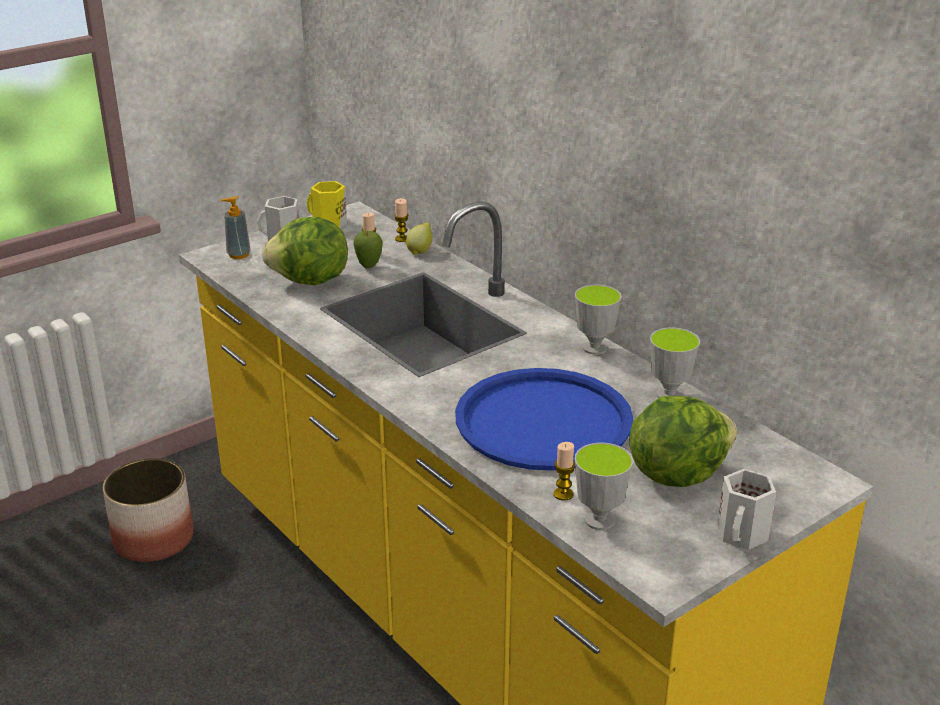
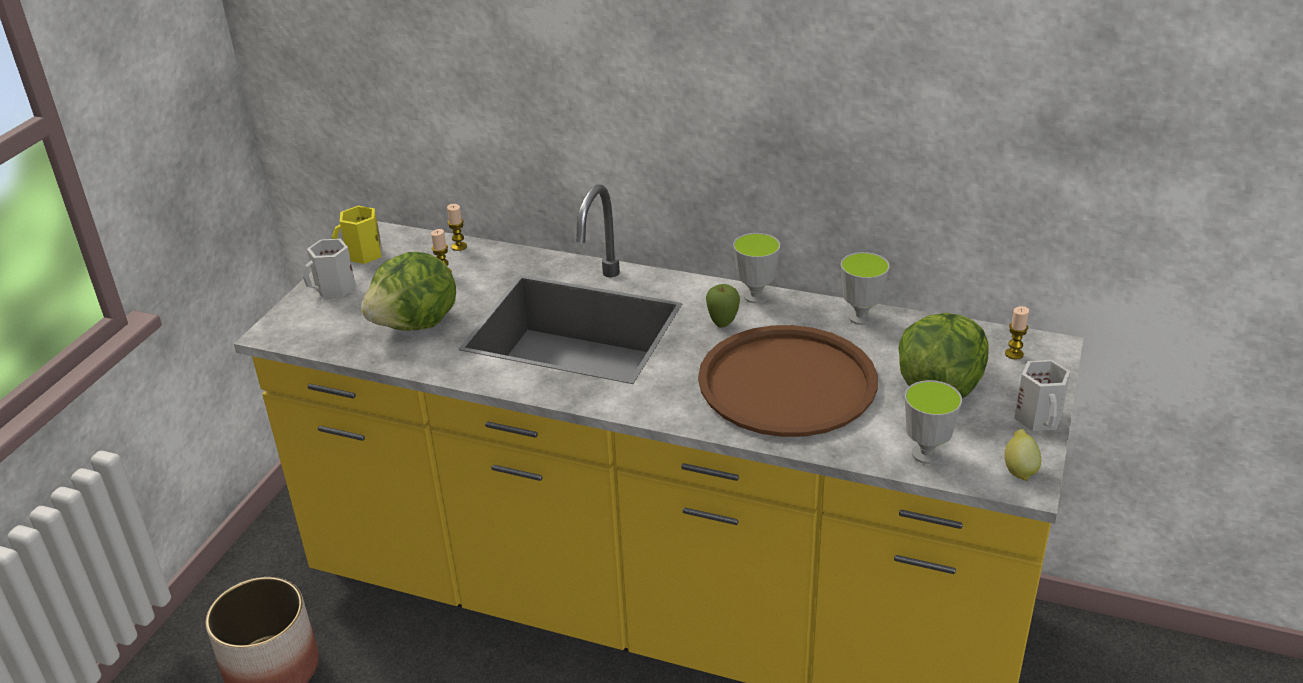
camera: 30 degrees left, 5 degrees up
soap dispenser [221,196,251,259] -> none
apple [353,231,383,268] -> apple moved to [706,284,740,327]
lemon [406,223,432,255] -> lemon moved to [1004,429,1041,481]
blue tray [455,368,633,471] -> brown tray [698,325,878,437]
candle [554,442,575,501] -> candle moved to [1005,306,1029,360]

